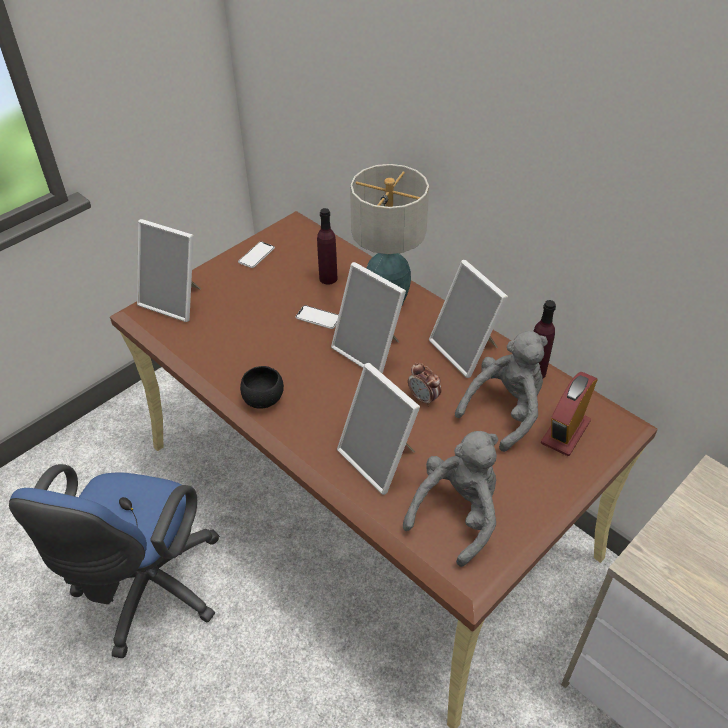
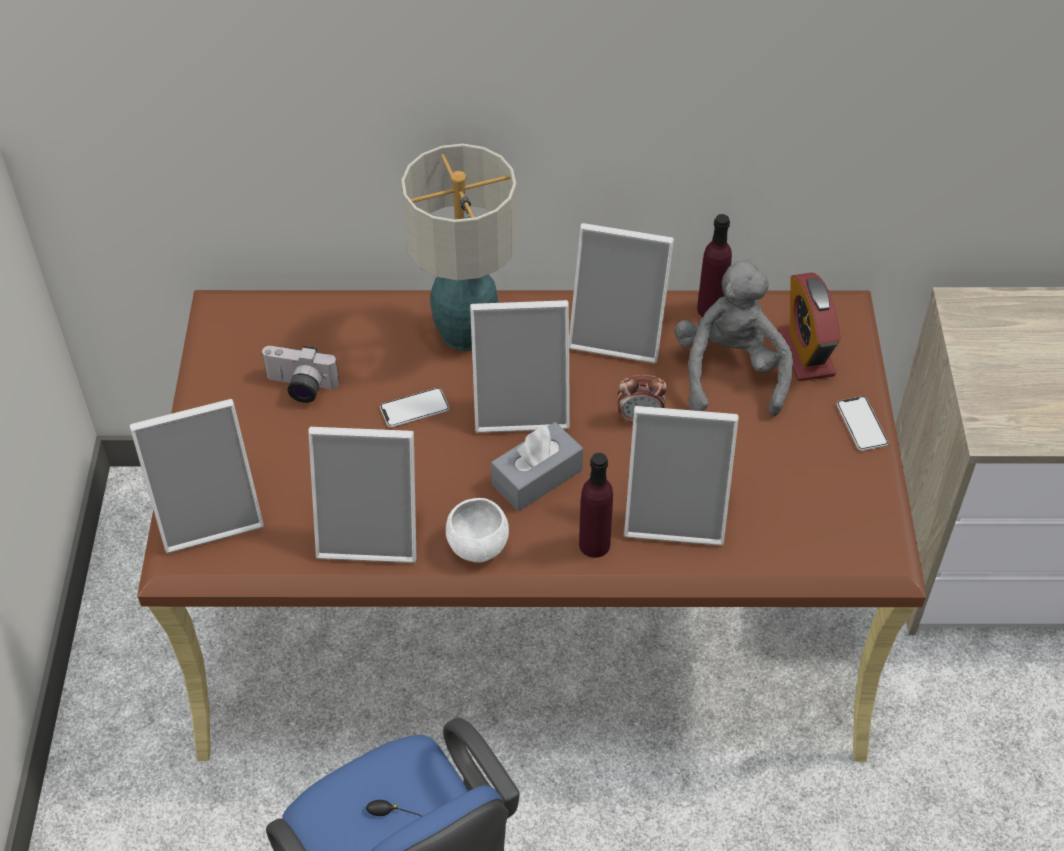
camera: 45 degrees left, 5 degrees up
phone [238,242,275,268] -> phone moved to [837,396,889,451]
black bowl [240,366,284,409] -> white bowl [446,498,509,563]
purple bottle [317,208,338,285] -> purple bottle moved to [579,453,613,558]
grey plush toy [403,431,498,567] -> none
none -> camera [262,346,339,403]
none -> picture frame [308,427,416,563]
none -> grey tissue box [491,422,583,511]

